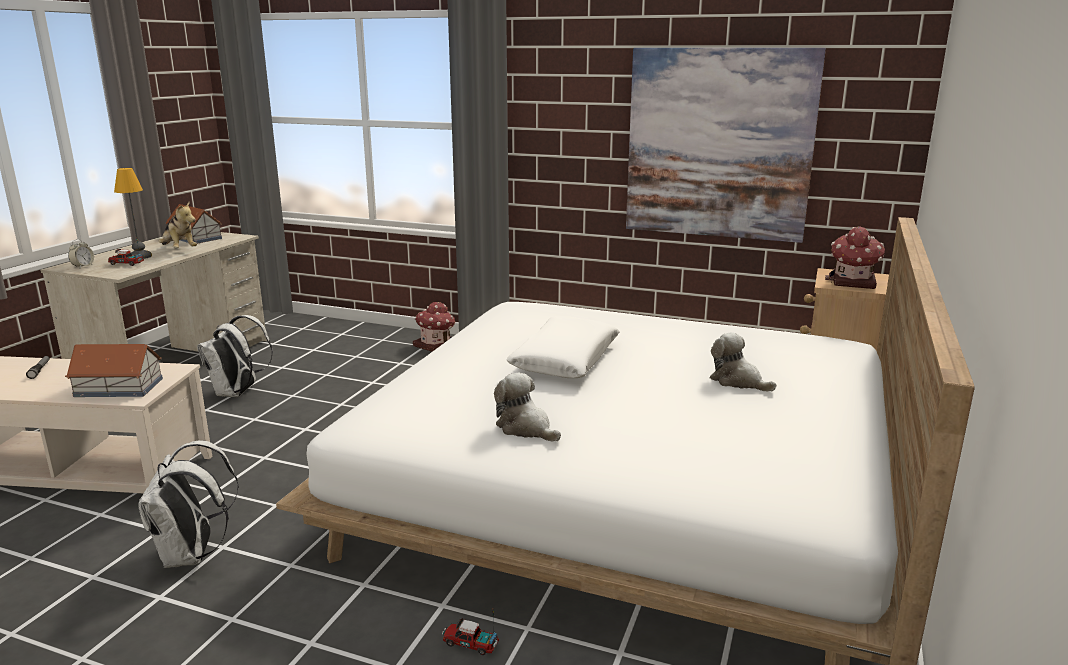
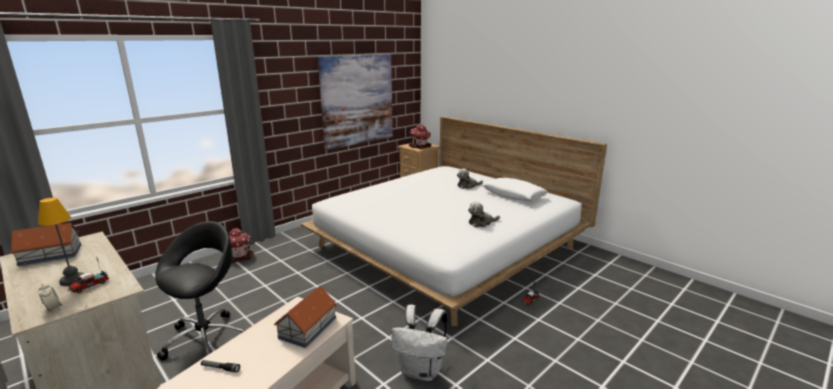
camera: 65 degrees left, 0 degrees up
plush toy [159,202,197,248] -> none
white backpack [197,315,273,397] -> black office chair [155,221,245,361]
white pillow [506,316,620,378] -> white pillow moved to [483,178,548,201]

